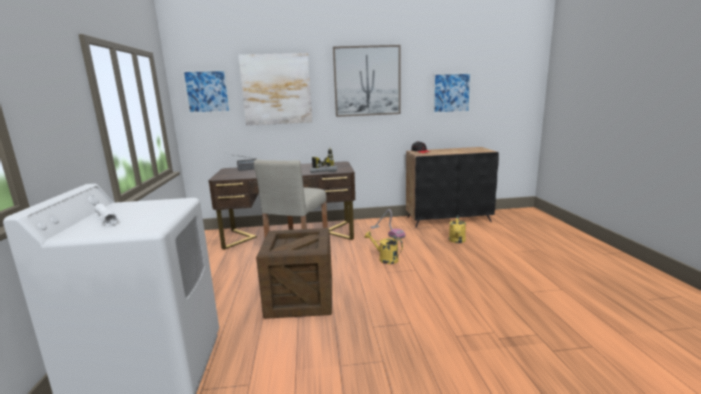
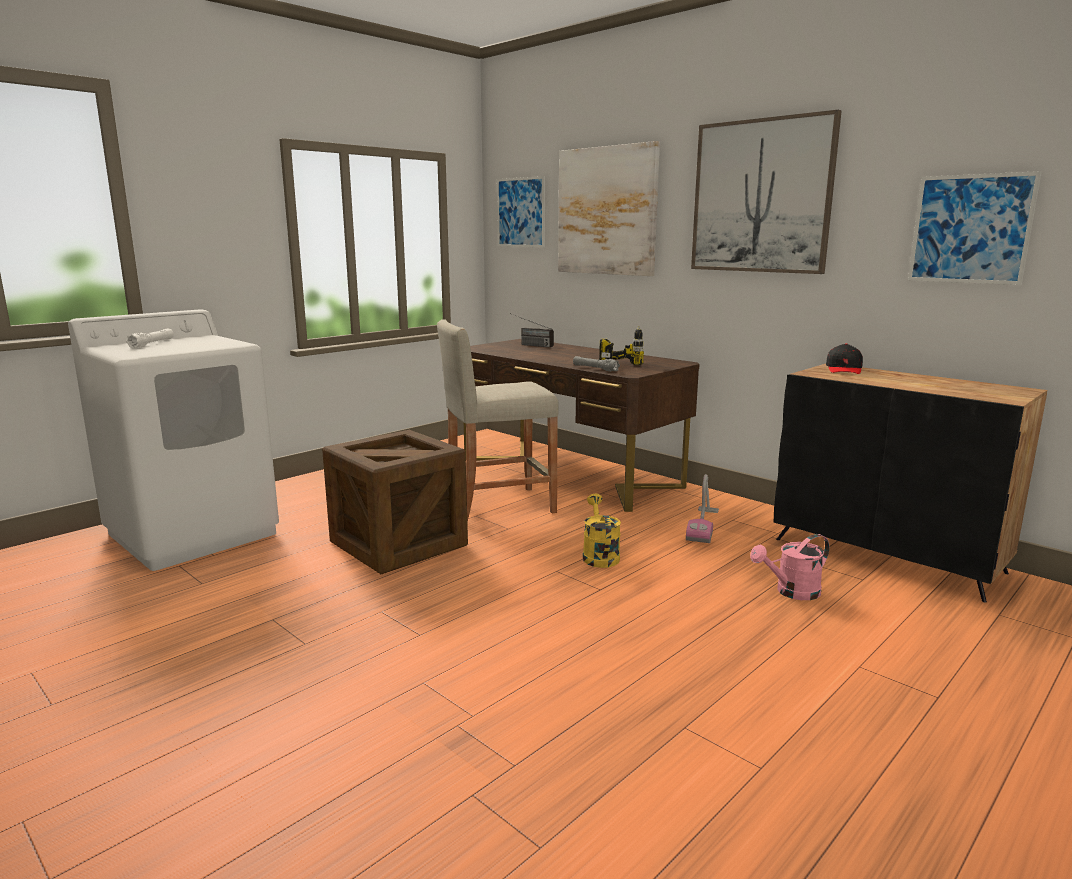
camera: 50 degrees right, 0 degrees up
yellow watering can [449,216,466,243] -> pink watering can [750,534,829,600]

